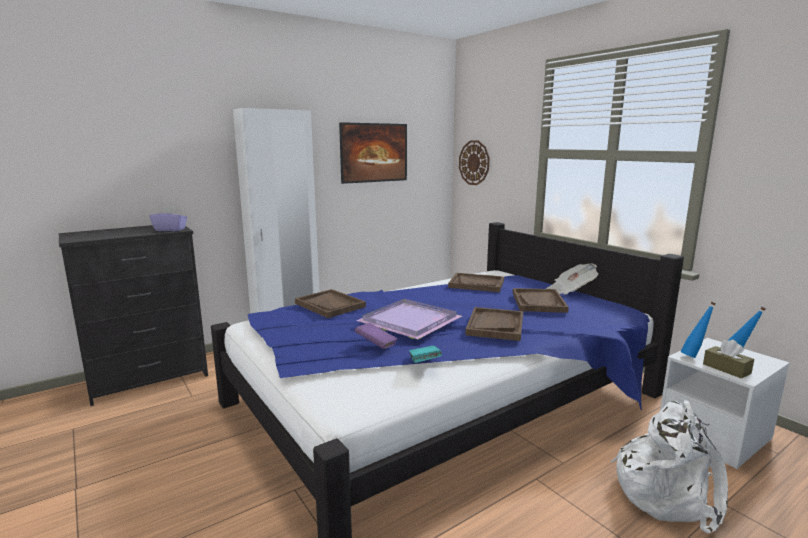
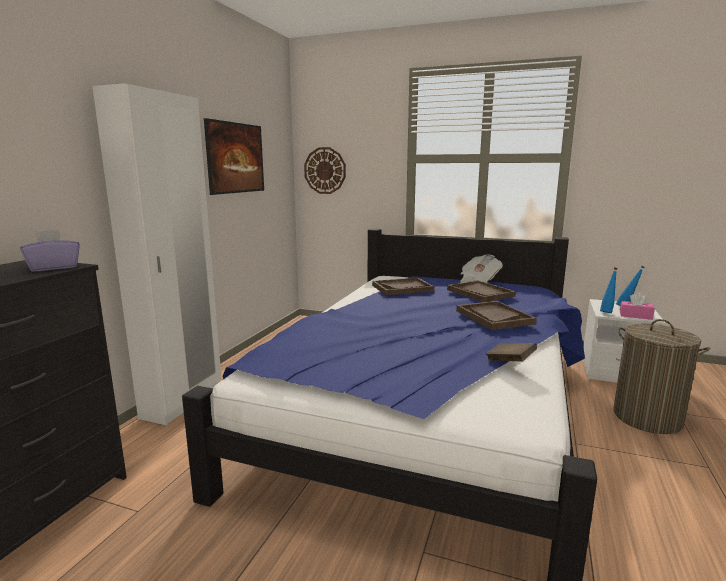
camera: 35 degrees left, 0 degrees up
brown tray [295,289,366,318] -> none
purple book [355,323,397,349] -> none
purple tray [356,299,462,339] -> none
turquoise book [409,346,442,363] -> brown book [486,343,537,362]
white backpack [611,400,728,533] -> laundry basket [613,319,710,434]
brown tissue box [703,339,754,378] -> pink tissue box [620,293,655,320]

